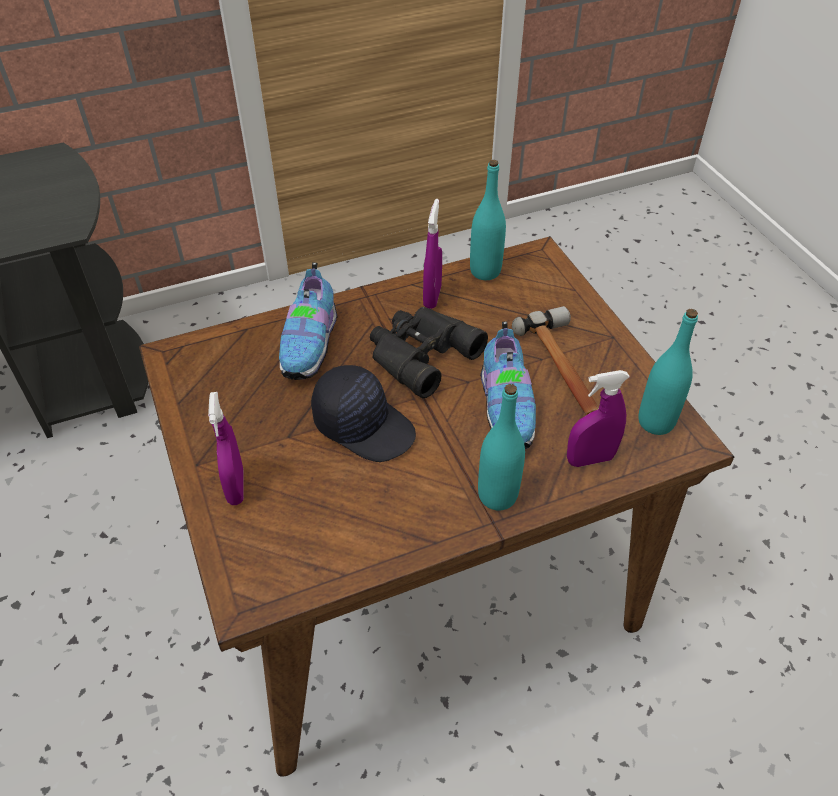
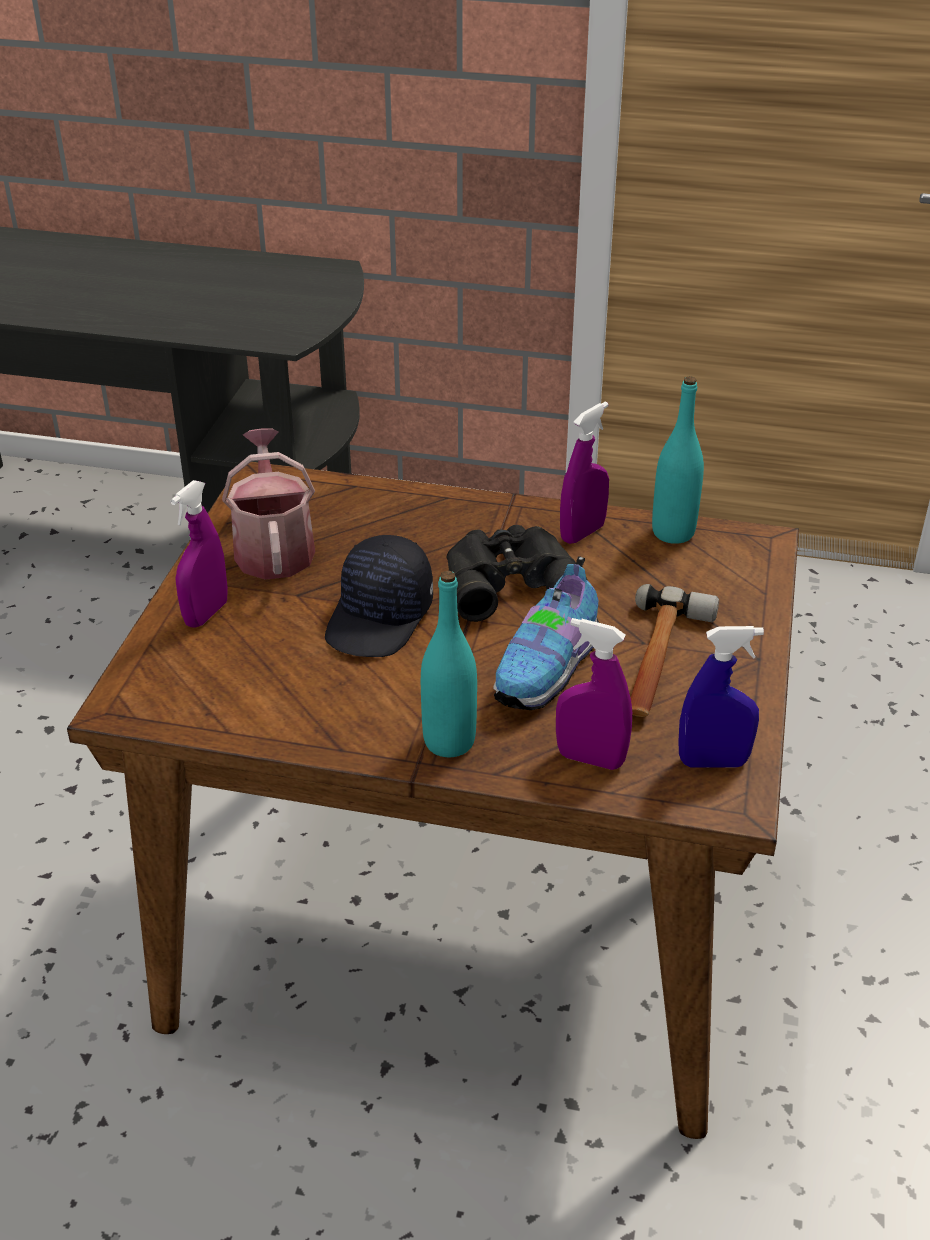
camera: 35 degrees right, 10 degrees down
shoe [279,262,338,380] -> none
black cap [311,365,416,462] -> black cap turned 45 degrees clockwise [325,535,433,657]
turquoise bottle [638,309,698,435] -> blue spray bottle [678,626,764,767]
none -> watering can [222,428,315,580]

